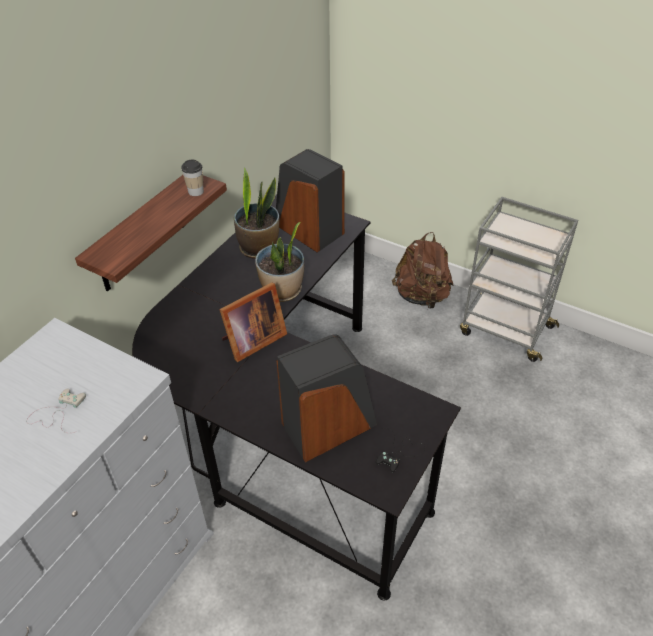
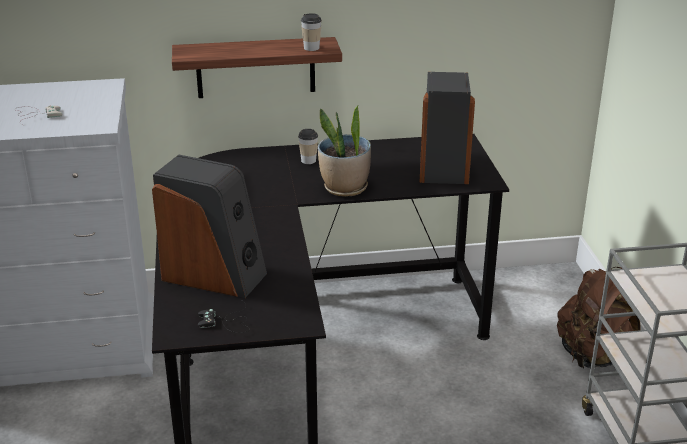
camera: 50 degrees right, 15 degrees down
picture frame [219,282,287,362] -> none
potted plant [234,168,279,259] -> none
none -> cup [298,129,318,164]

